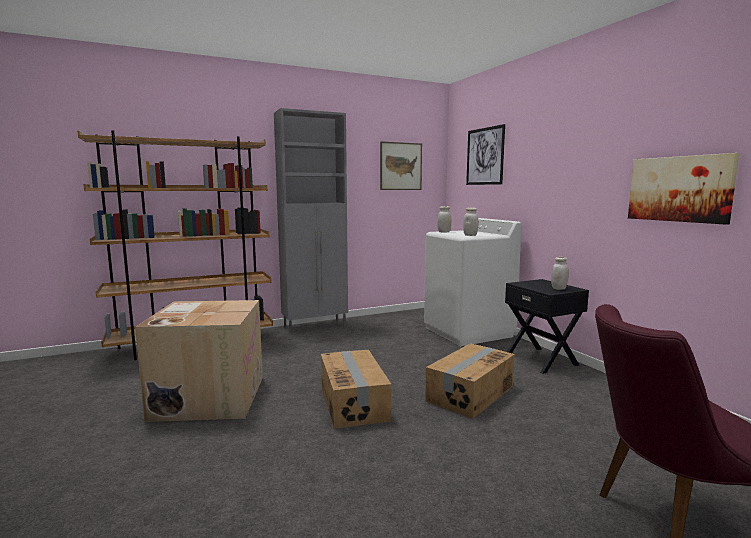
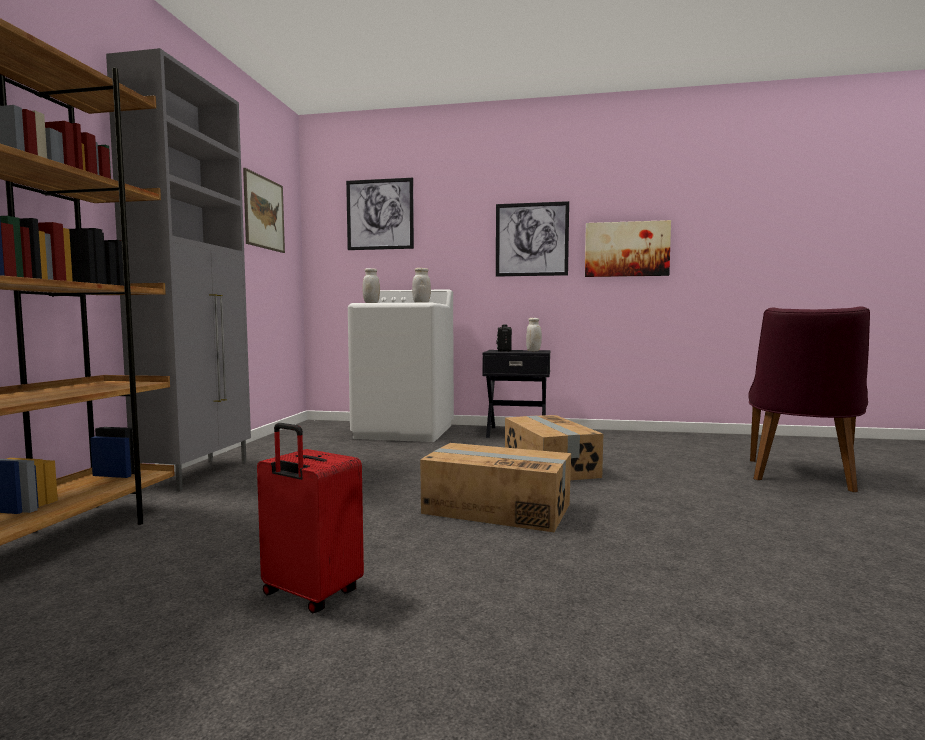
camera: 55 degrees left, 5 degrees down
cardboard box [135,300,263,422] -> red suitcase [257,423,364,613]
none -> picture [496,201,569,277]
none -> radio [497,324,512,352]

